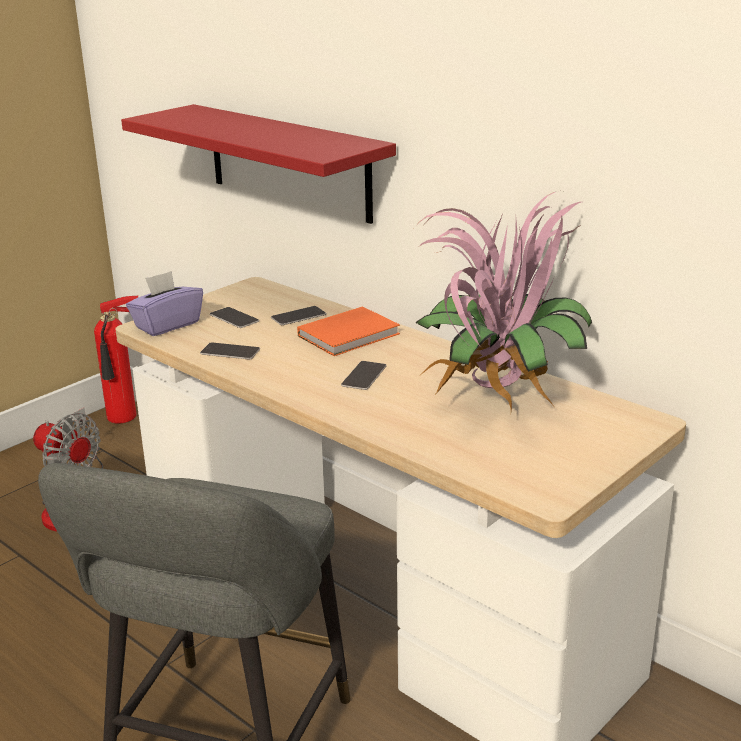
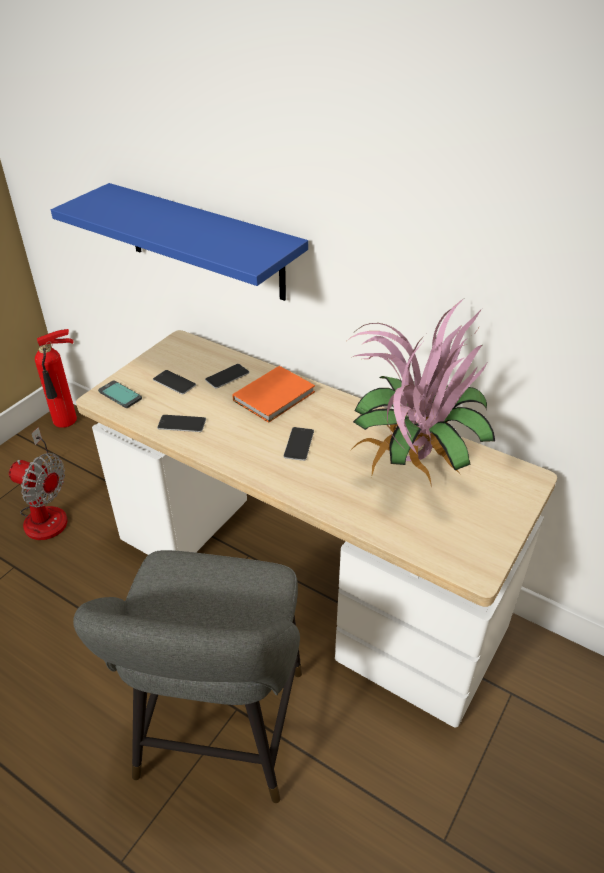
camera: 10 degrees left, 15 degrees up
red shelf [121,104,396,224] -> blue shelf [51,183,308,301]
purple tissue box [126,271,203,336] -> phone [98,380,142,408]

